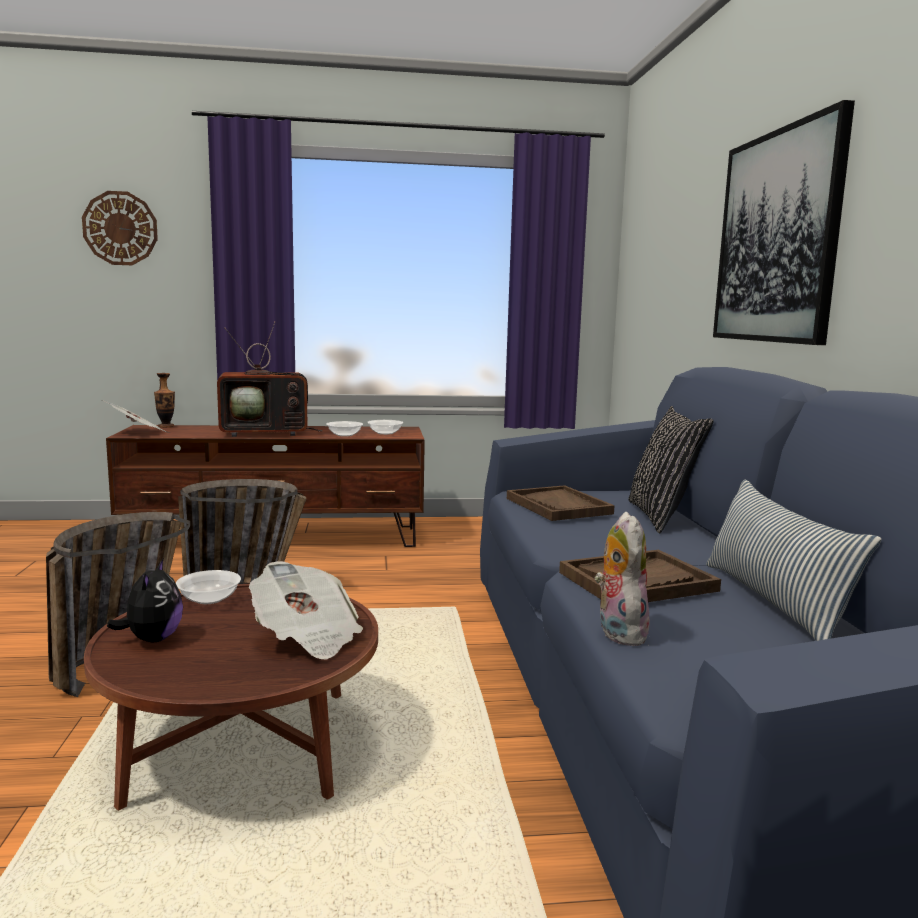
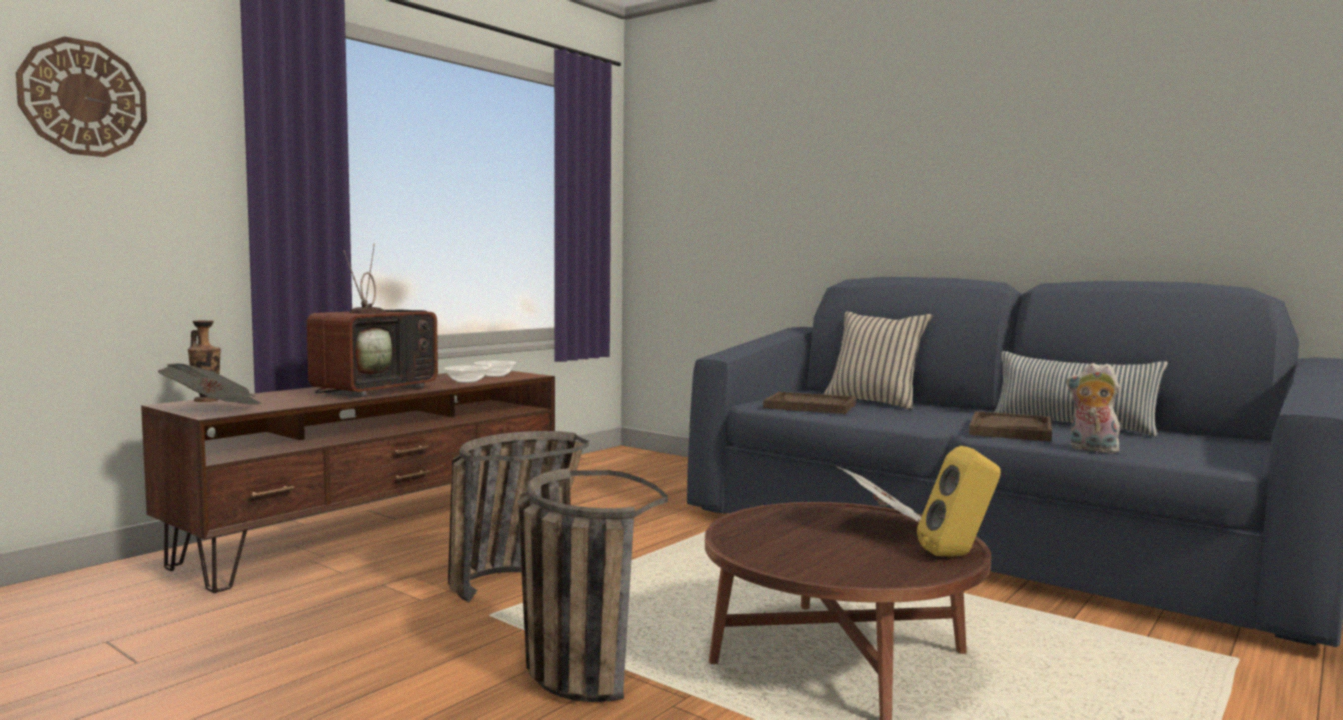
camera: 45 degrees left, 5 degrees down
plush toy [107,559,183,642] -> none
bowl [176,570,241,604] -> none
black pillow [628,406,714,533] -> beige pillow [823,312,933,410]
picture [713,100,855,345] -> none
none -> yellow speaker [917,446,1001,556]

